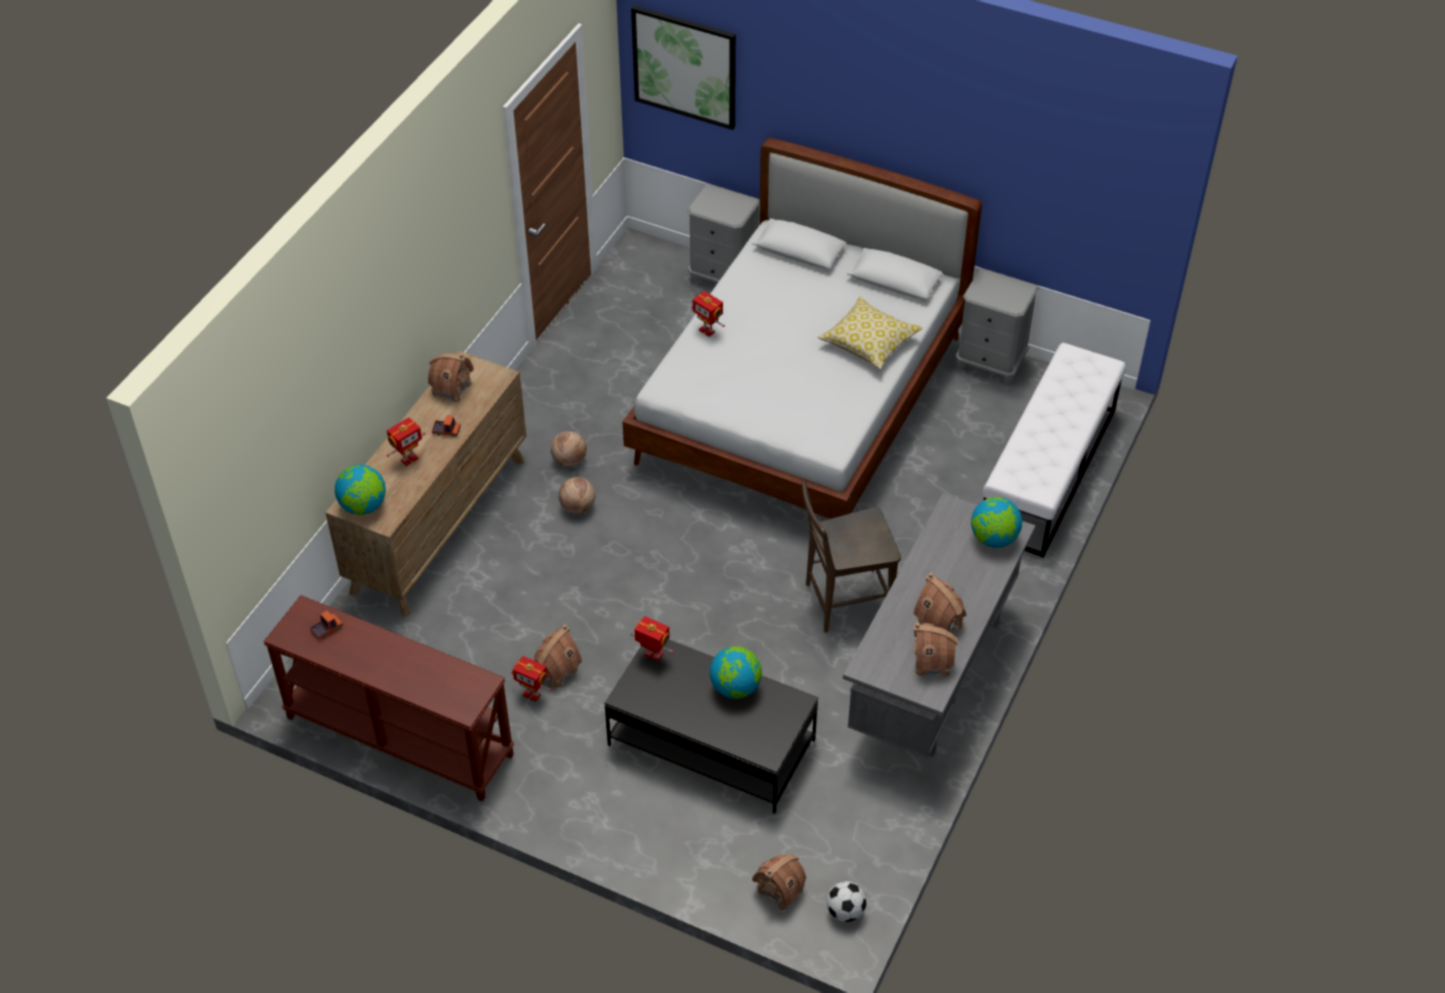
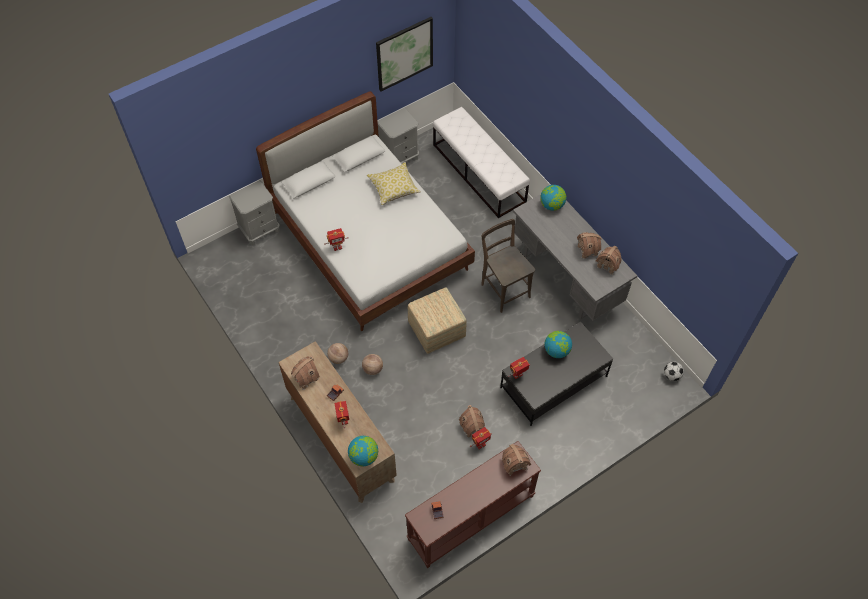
camera: 60 degrees left, 10 degrees up
picture [631,5,736,130] -> picture moved to [376,17,433,91]
toy house [752,854,806,913] -> toy house moved to [501,444,531,476]
brown chair [802,481,901,633] -> brown chair turned 135 degrees clockwise [481,219,535,313]
none -> ottoman [408,288,467,354]

